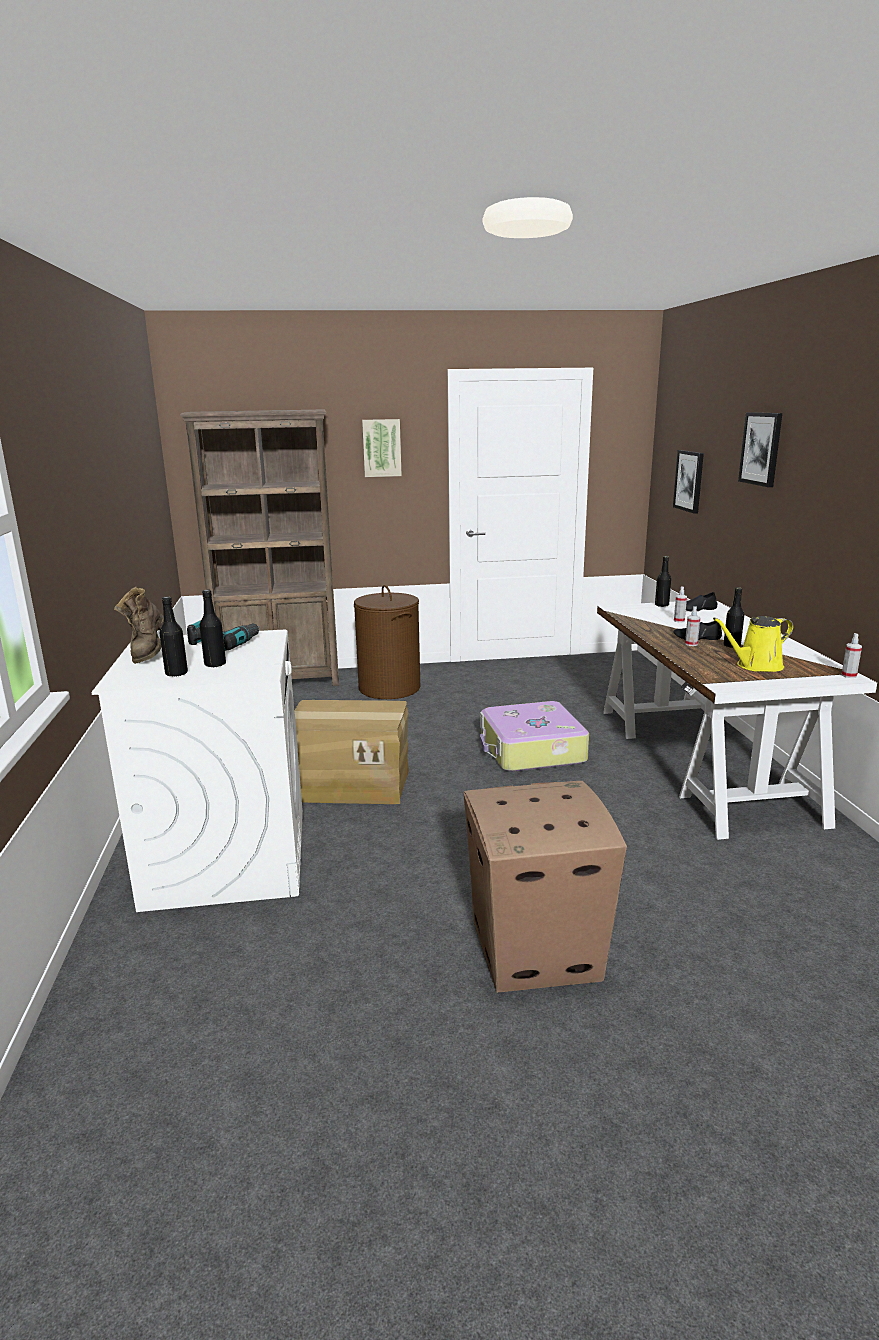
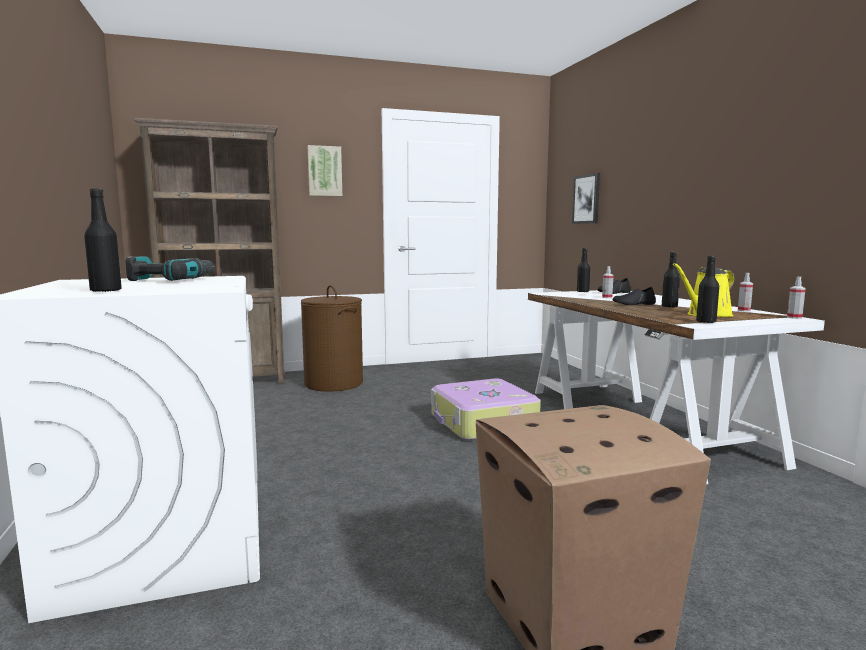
camera: 10 degrees left, 10 degrees down
brown boot [114,587,164,664] -> none
black bottle [199,590,226,667] -> black bottle moved to [696,256,719,323]
cardboard box [295,700,409,804] -> none
spray bottle [685,606,700,646] -> spray bottle moved to [738,273,753,312]
picture [738,412,782,487] -> none

